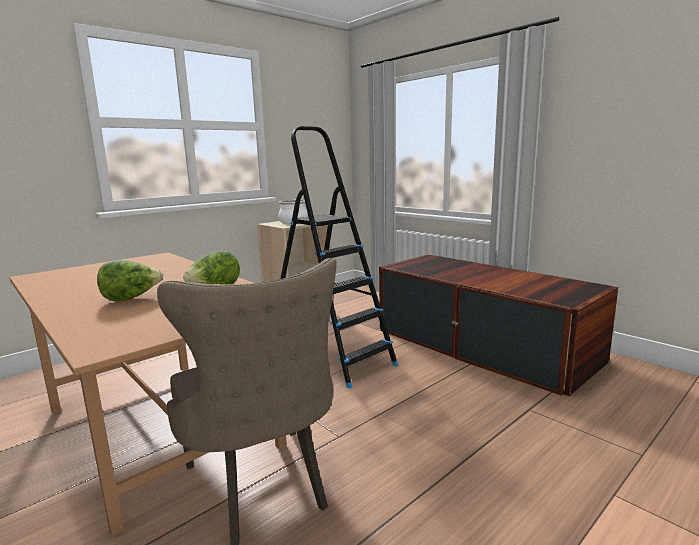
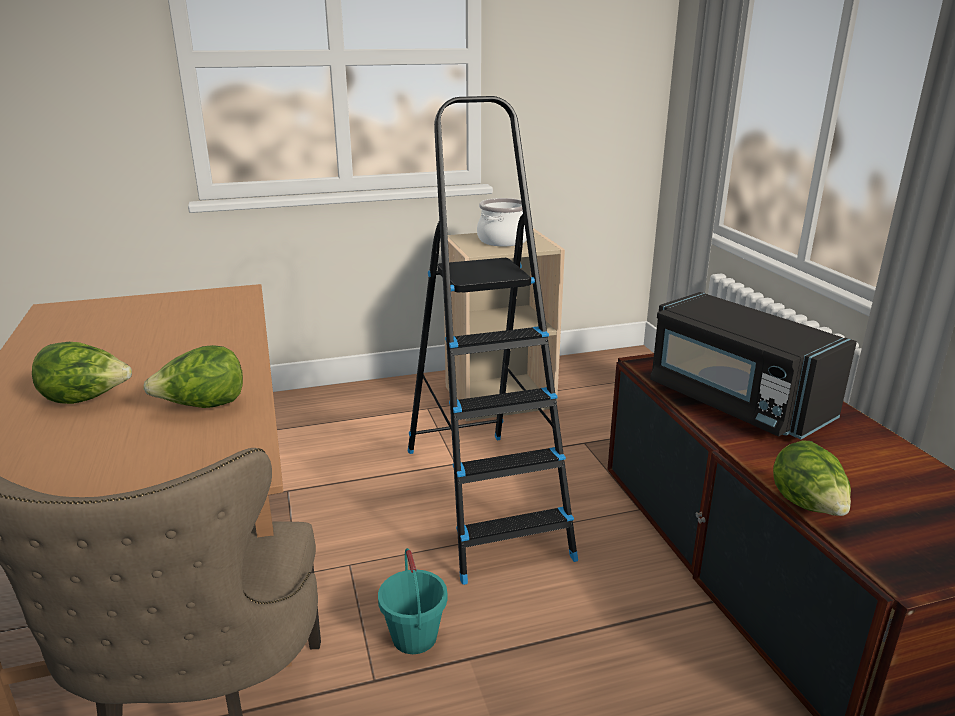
camera: 25 degrees right, 10 degrees up
none -> turquoise bucket [378,548,448,654]
none -> black microwave [650,292,857,439]
none -> lettuce [773,440,851,516]

